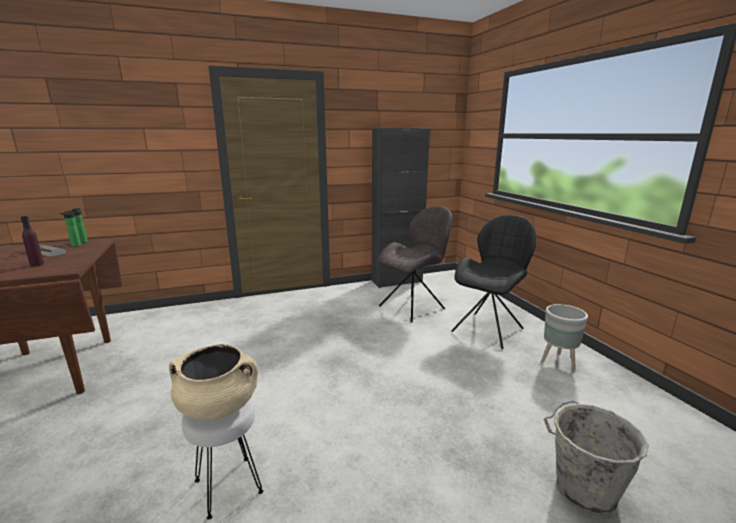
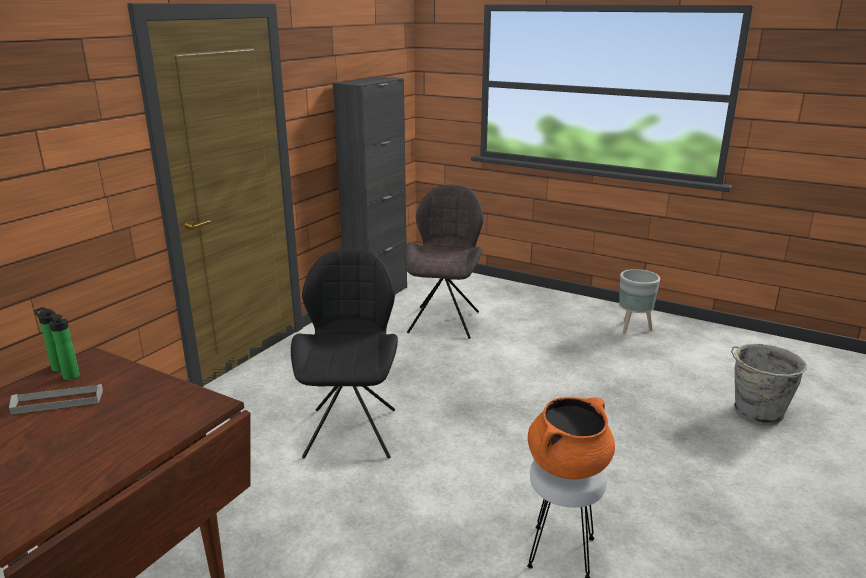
camera: 40 degrees left, 5 degrees up
purple bottle [21,216,44,267] -> none
beige cooking pot [169,344,258,420] -> orange cooking pot [528,397,615,480]
black chair [451,215,536,349] -> black chair moved to [291,248,398,459]

